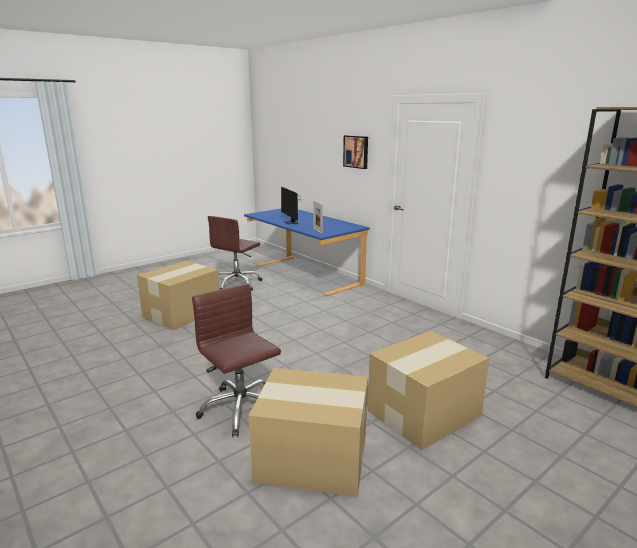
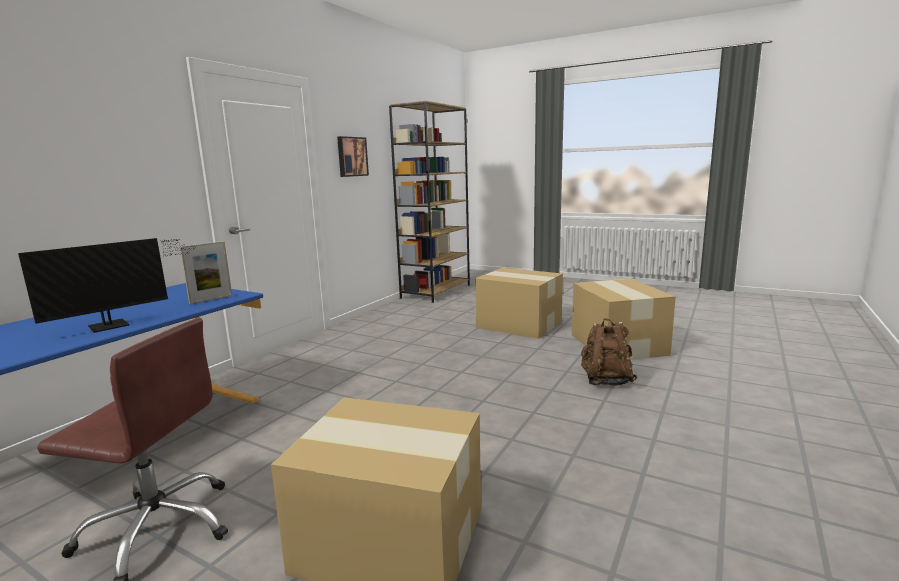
camera: 110 degrees left, 5 degrees down
brown office chair [192,283,281,437] -> brown backpack [581,318,637,386]
picture [343,135,368,169] -> picture moved to [337,136,369,177]

